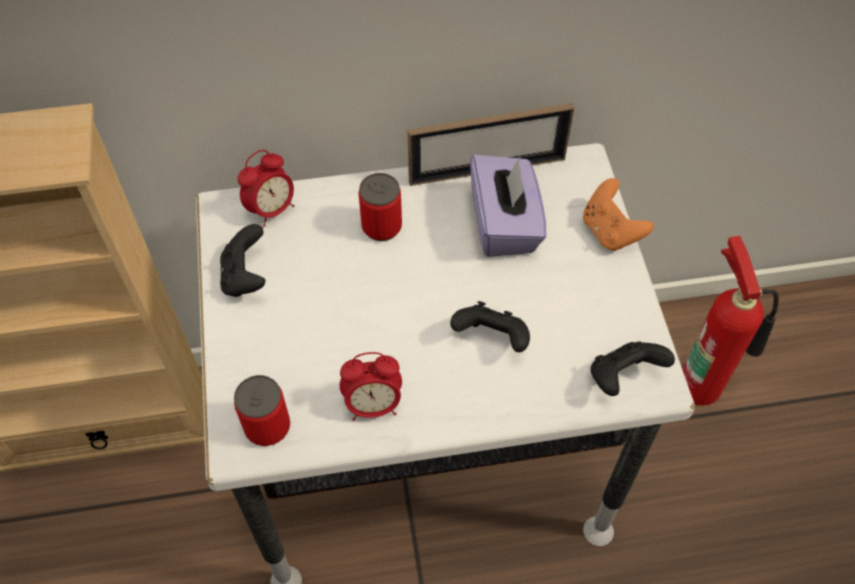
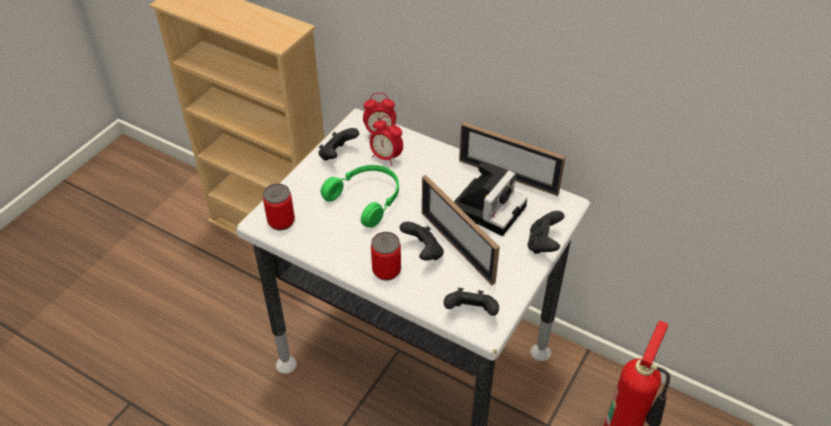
camera: 40 degrees right, 10 degrees down
alarm clock [340,352,402,421] -> alarm clock moved to [370,116,403,166]
can [359,173,402,241] -> can moved to [371,232,401,280]
purple tissue box [470,155,546,257] -> camera [454,161,528,236]
orange game controller [583,178,654,251] -> black game controller [528,211,564,254]
none -> green headphones [321,165,399,228]
none -> picture frame [422,175,500,285]

